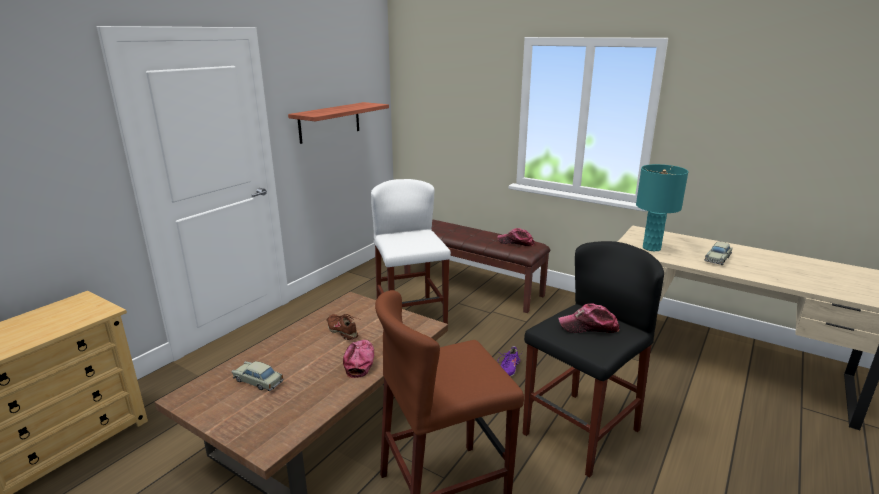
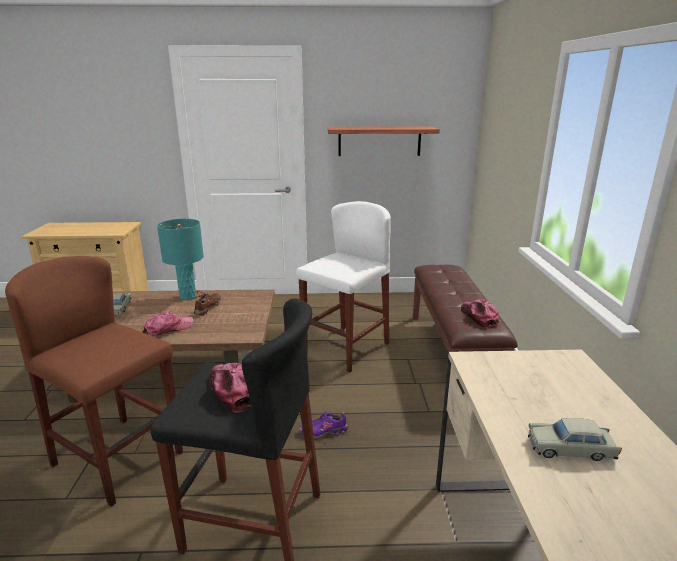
camera: 55 degrees right, 0 degrees up
turquoise table lamp [636,164,688,251] -> turquoise table lamp moved to [157,219,204,300]

